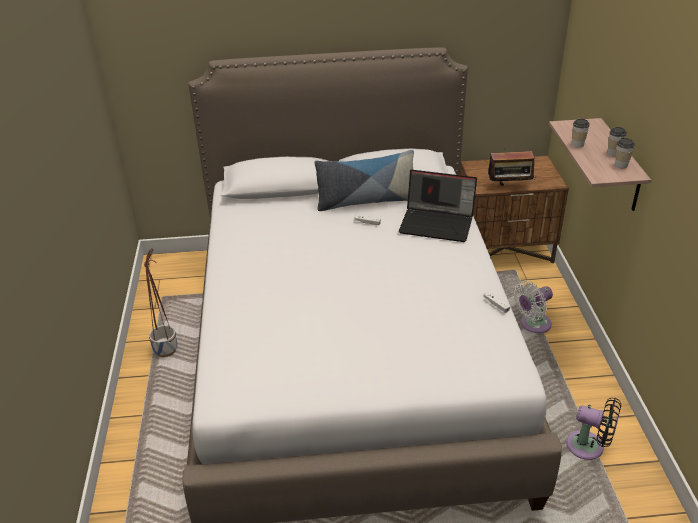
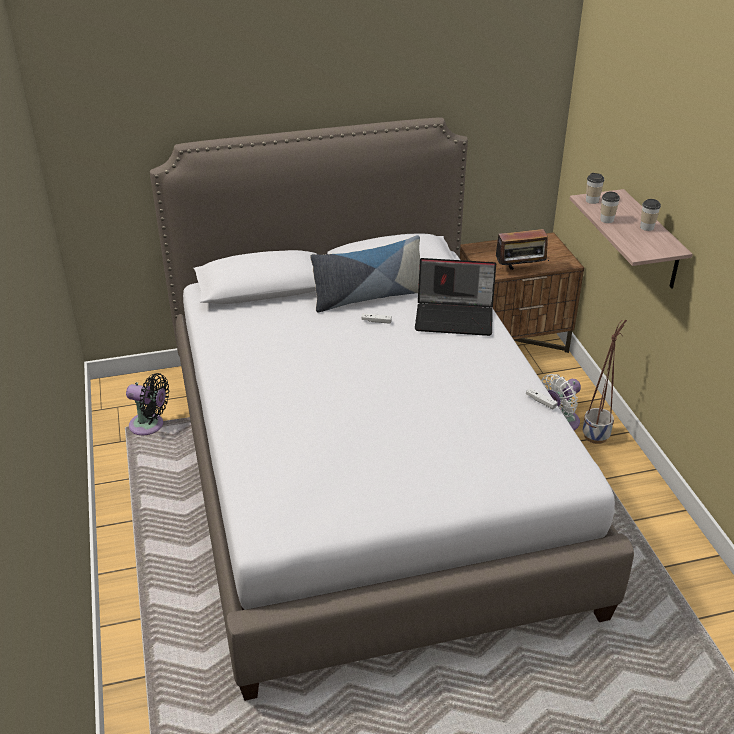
camera: 10 degrees left, 0 degrees up
planter [144,248,178,357] -> planter moved to [583,320,627,444]
black fan [566,398,621,460] -> black fan moved to [126,373,169,435]
cup [615,138,635,168] -> cup moved to [586,173,604,204]

